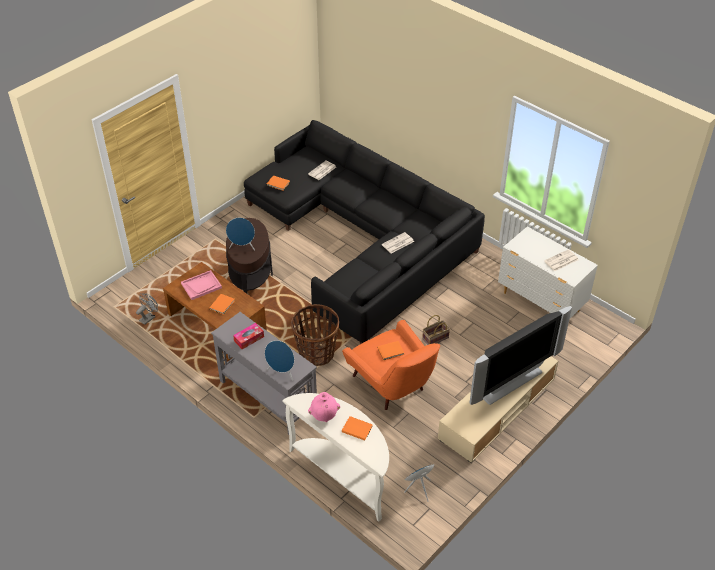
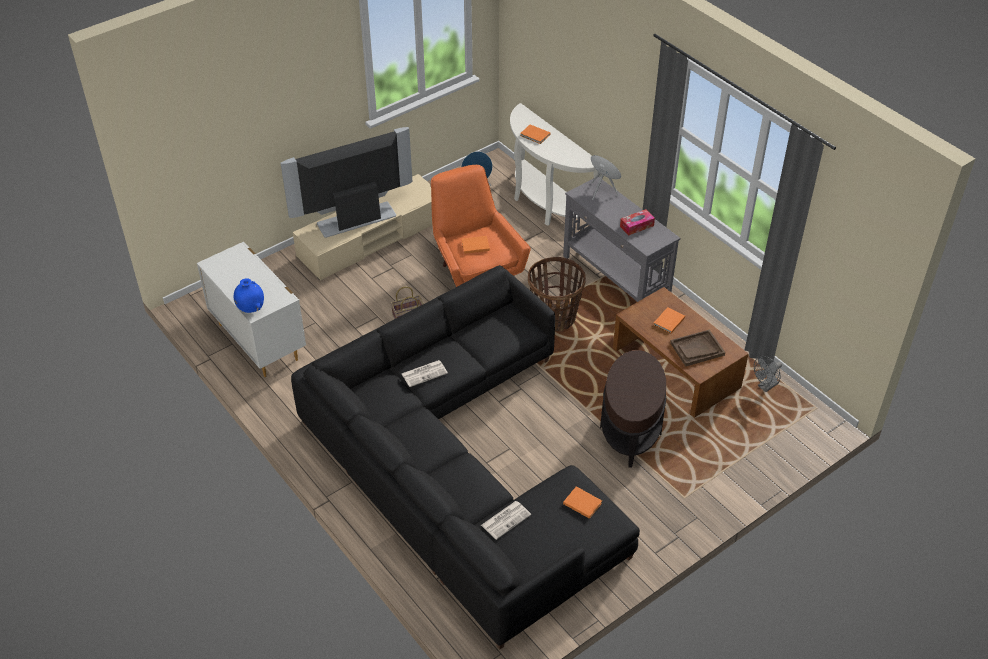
camera: 170 degrees left, 0 degrees up
pink tray [181,270,222,300] -> brown tray [670,329,725,366]
blue speaker [226,218,255,251] -> none
pink vase [308,392,340,422] -> none
newspaper [544,249,578,271] -> none
none -> blue vase [234,278,264,313]

